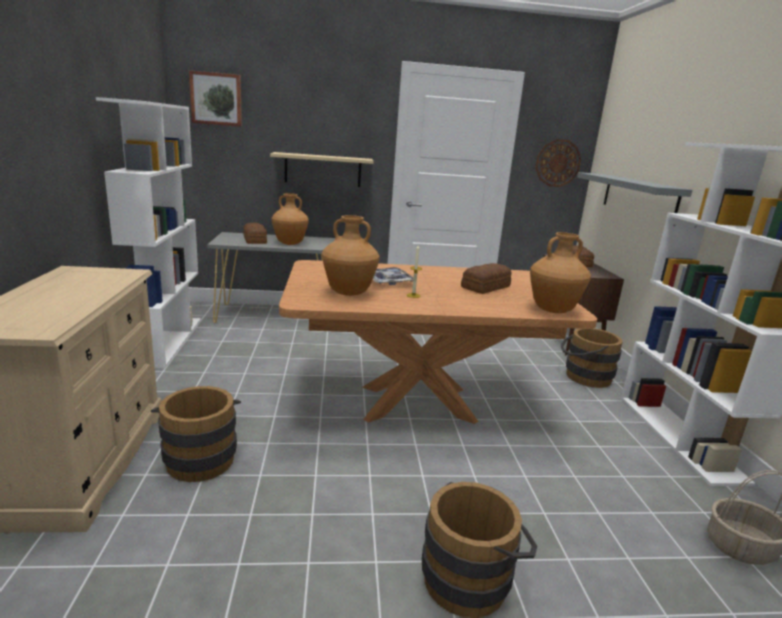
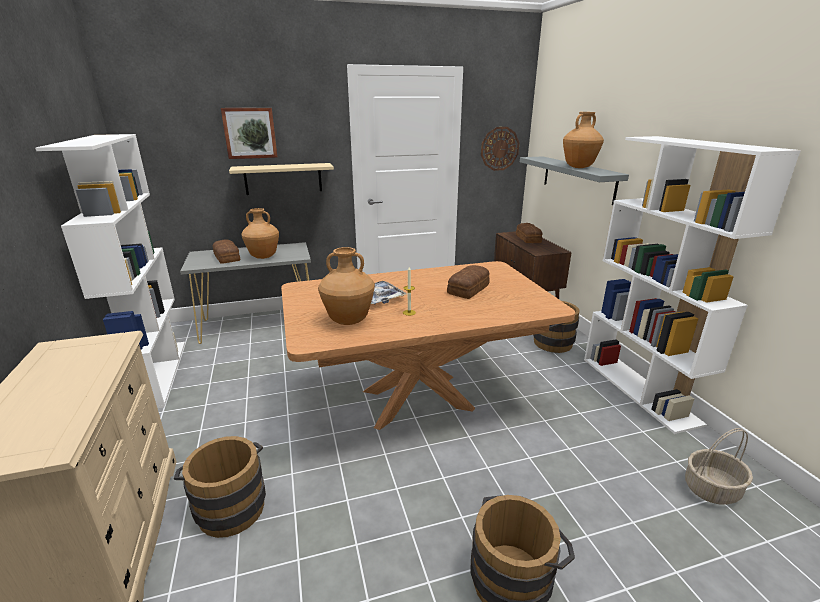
camera: 10 degrees left, 5 degrees up
picture [189,70,242,127] -> picture moved to [221,108,278,159]
brown vase [530,232,591,313] -> brown vase moved to [563,112,604,168]

